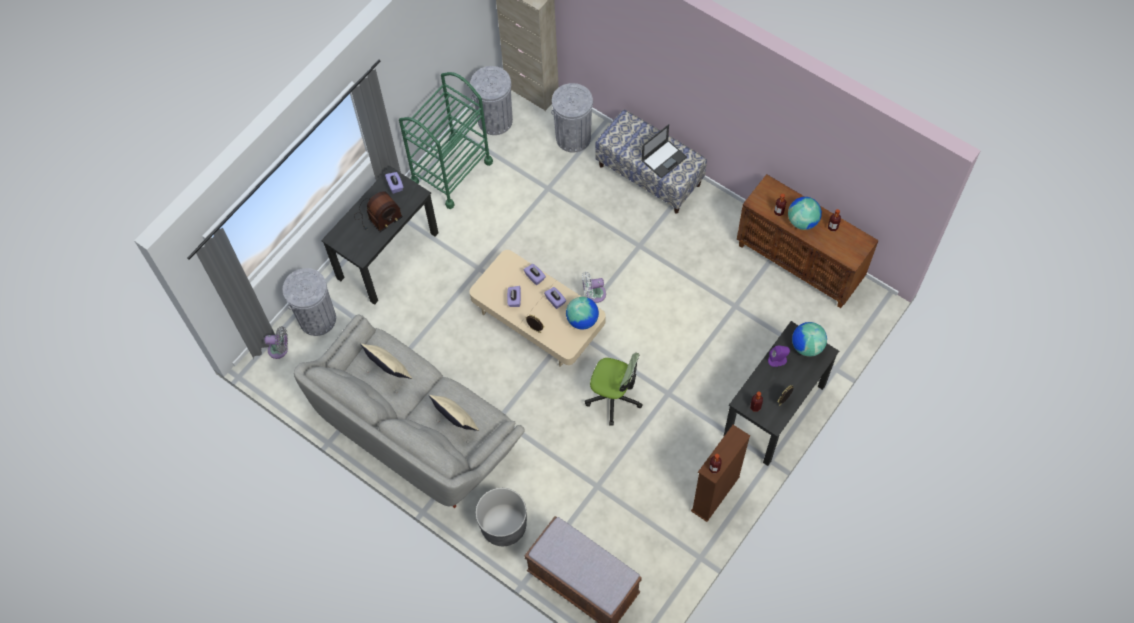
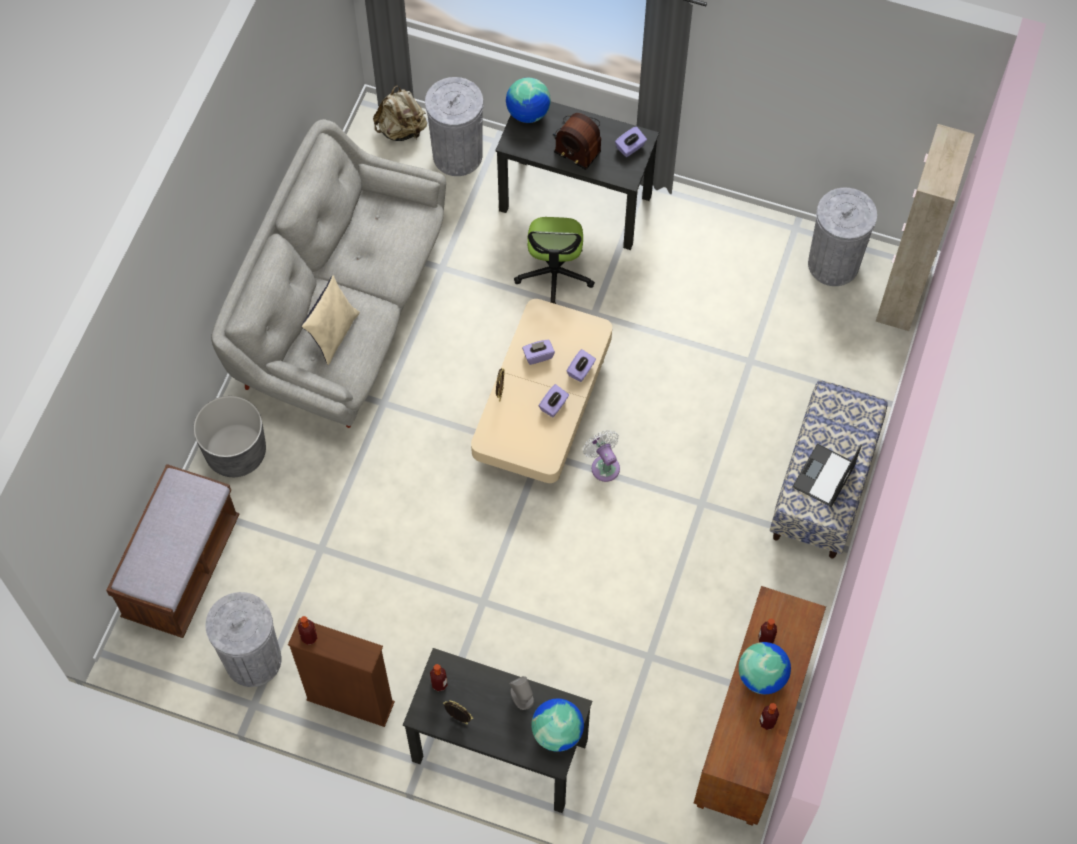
camera: 70 degrees right, 0 degrees up
grey fan [265,326,288,359] -> beige backpack [373,85,427,141]
beige pillow [361,344,412,379] -> none
green cart [399,72,493,209] -> none
grey trash can [551,83,593,153] -> grey trash can moved to [205,592,282,687]
globe [566,297,599,330] -> globe moved to [506,78,551,123]
office chair [585,353,643,425] -> office chair moved to [514,217,595,304]
laptop [641,124,687,179] -> laptop turned 90 degrees clockwise [792,443,862,507]
purple speaker [768,345,790,367] -> grey speaker [509,676,534,710]

